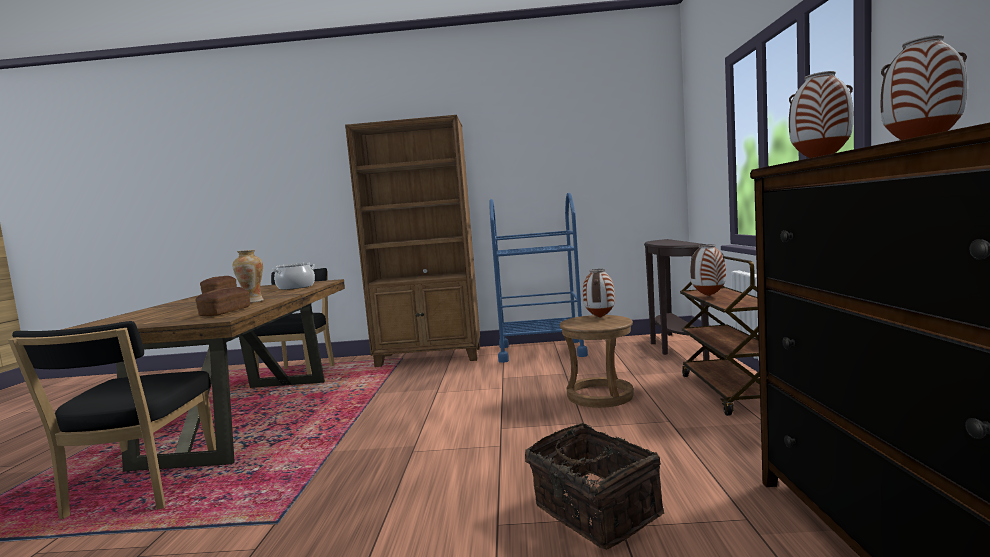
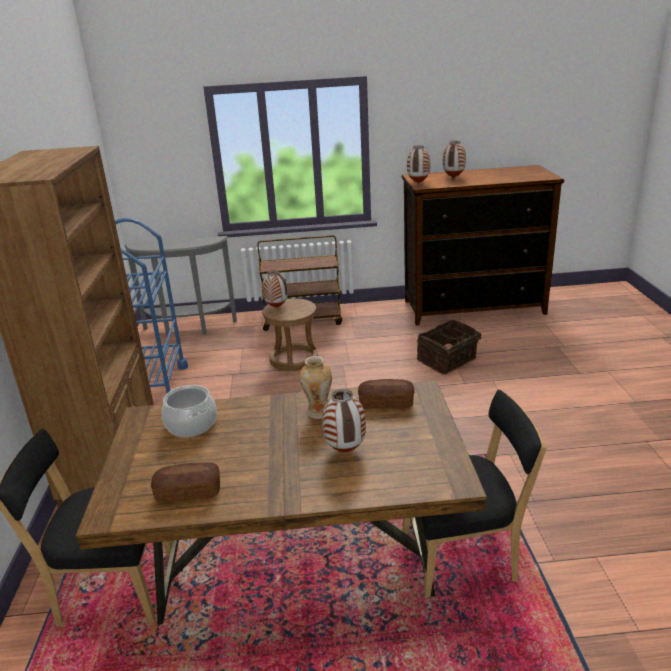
camera: 95 degrees left, 20 degrees up
brown console table [644,239,709,360] -> grey console table [125,236,237,337]
vase [690,244,726,296] -> vase moved to [322,389,366,452]

